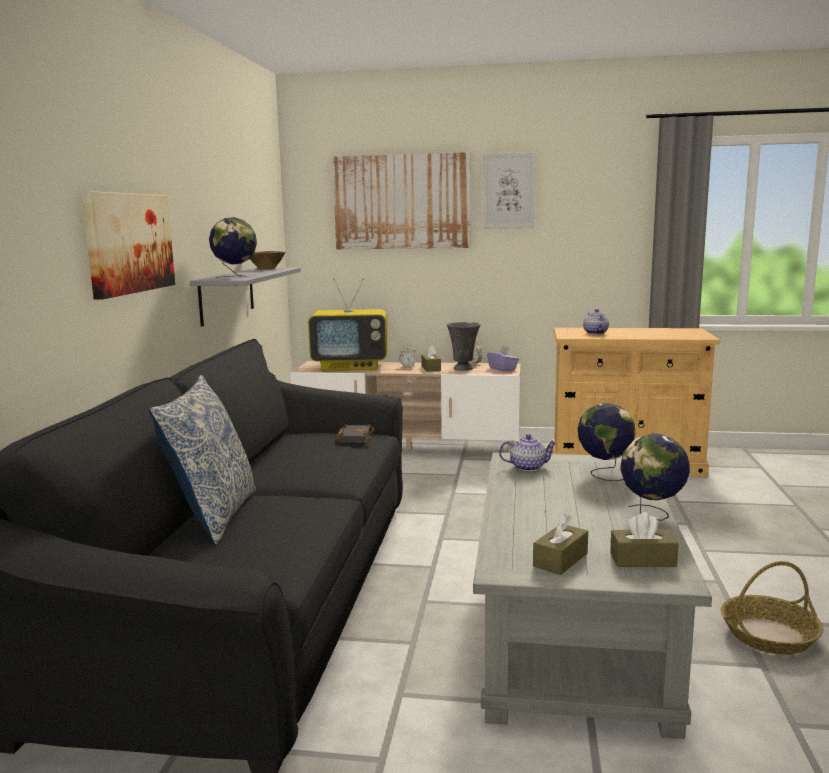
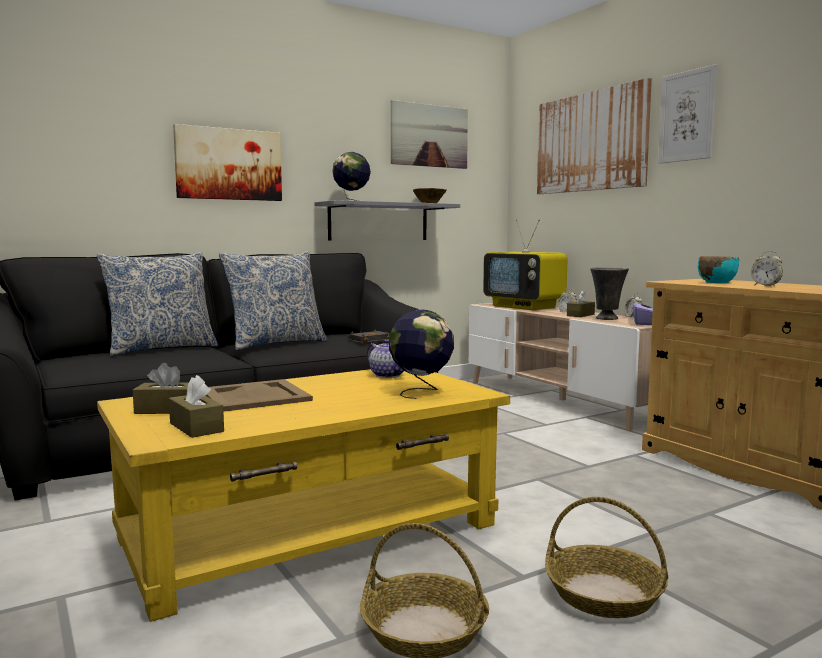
camera: 50 degrees right, 5 degrees down
grey coffee table [473,452,712,739] -> yellow coffee table [97,369,510,622]
teapot [583,309,609,335] -> turquoise bowl [698,256,739,283]
globe [620,433,690,521] -> none
none -> beige tray [206,379,313,412]
none -> pillow [219,251,328,350]
none -> picture [391,100,468,169]
none -> basket [545,497,668,618]
none -> alarm clock [751,251,783,286]

